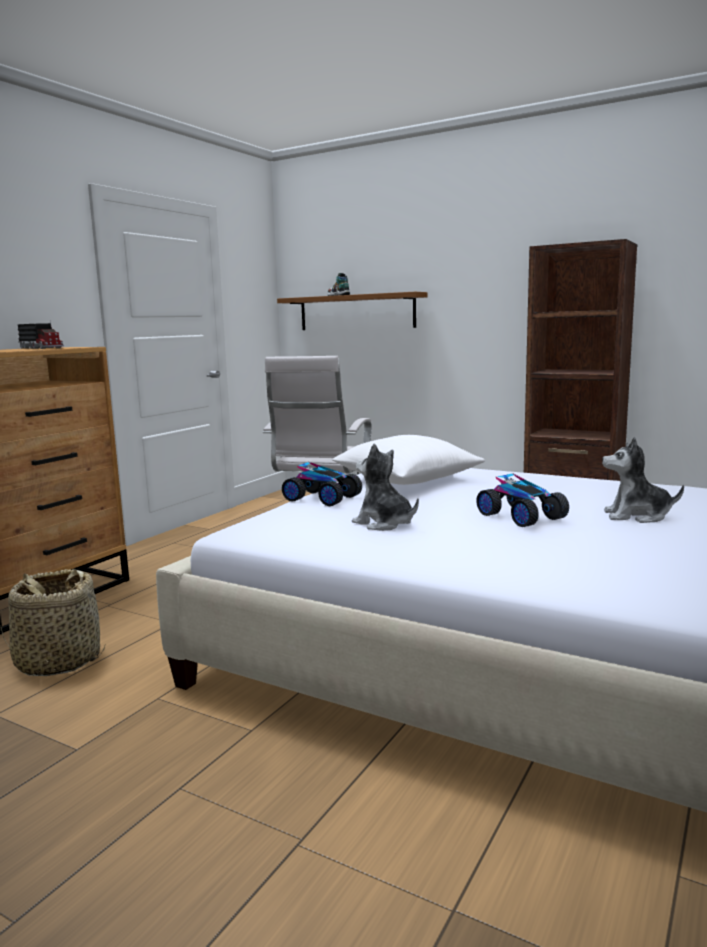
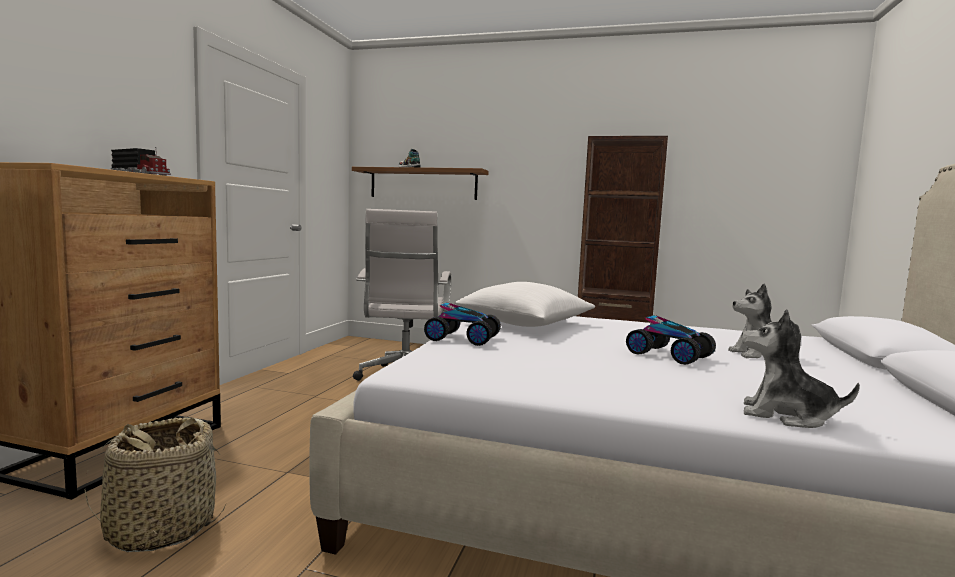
camera: 15 degrees left, 5 degrees down
plush toy [352,444,419,531] -> plush toy moved to [742,309,860,428]

